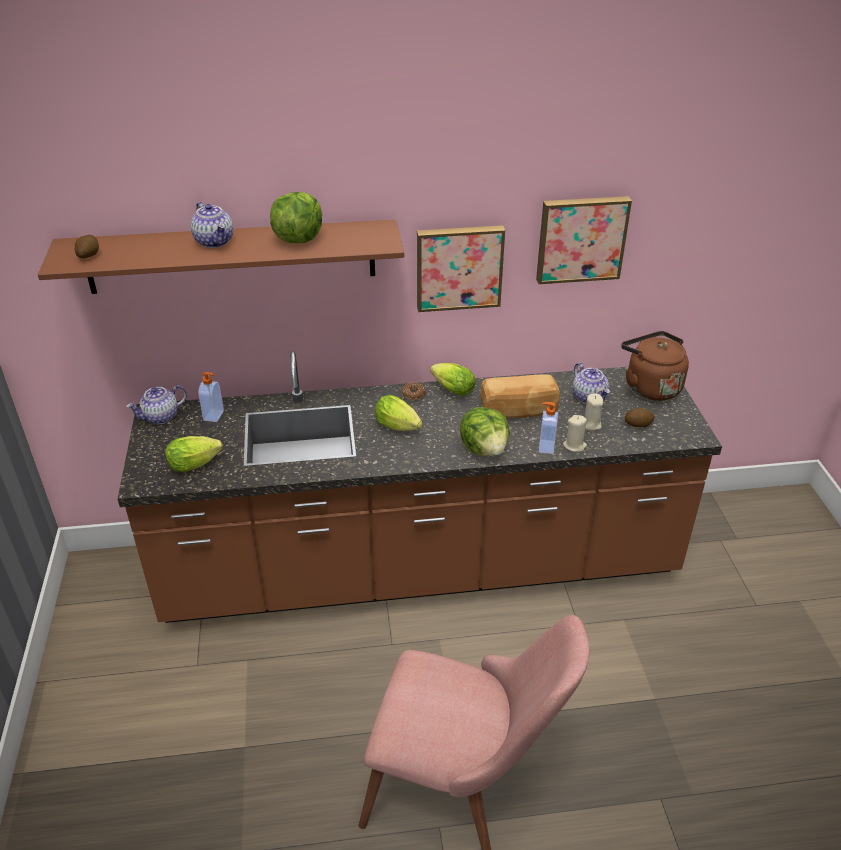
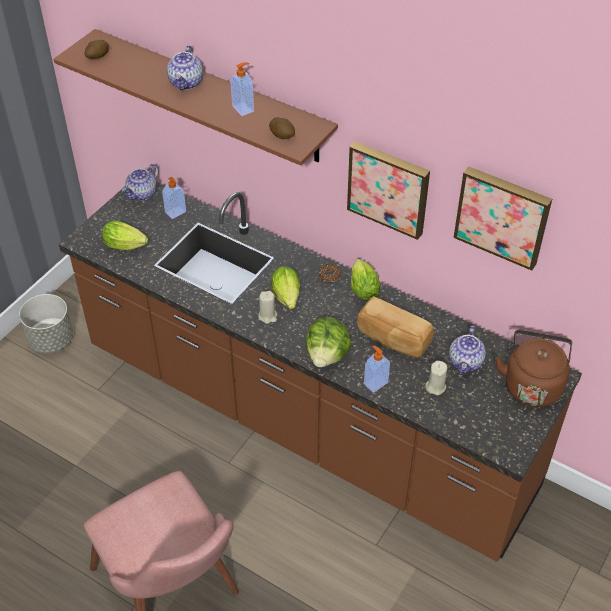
camera: 40 degrees right, 10 degrees up
teapot [126,385,187,424] -> teapot turned 60 degrees counterclockwise [122,164,158,200]
lettuce [270,192,322,243] -> soap dispenser [230,62,254,116]
beige candle [563,415,587,452] -> beige candle moved to [258,291,277,324]
potato [625,408,655,427] -> potato moved to [269,118,295,139]
none -> grey planter [19,294,73,353]

